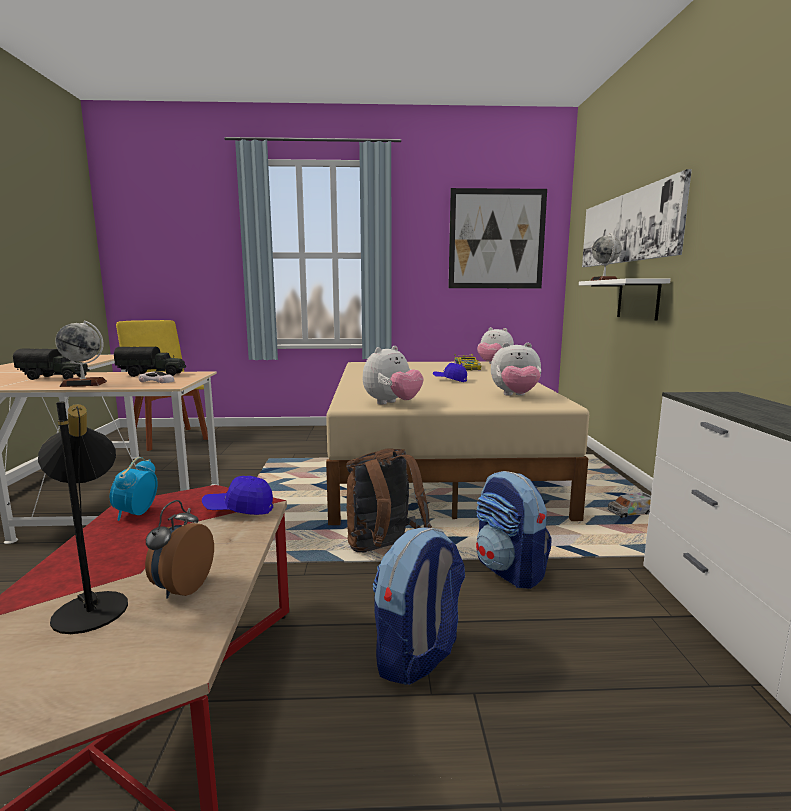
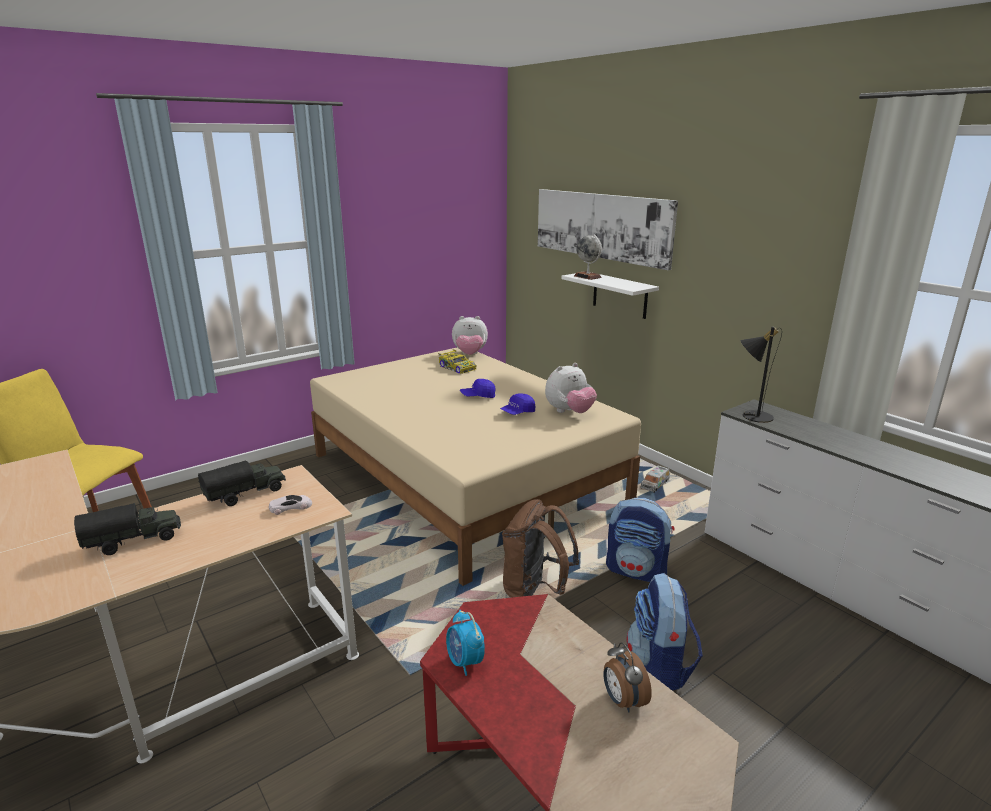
camera: 35 degrees left, 10 degrees up
black table lamp [38,402,128,634] -> black table lamp moved to [740,327,782,423]
globe [55,321,107,387] -> none
blue cap [202,476,273,515] -> blue cap moved to [500,393,535,415]
plush toy [363,346,424,405] -> none
picture [448,188,547,288] -> none

